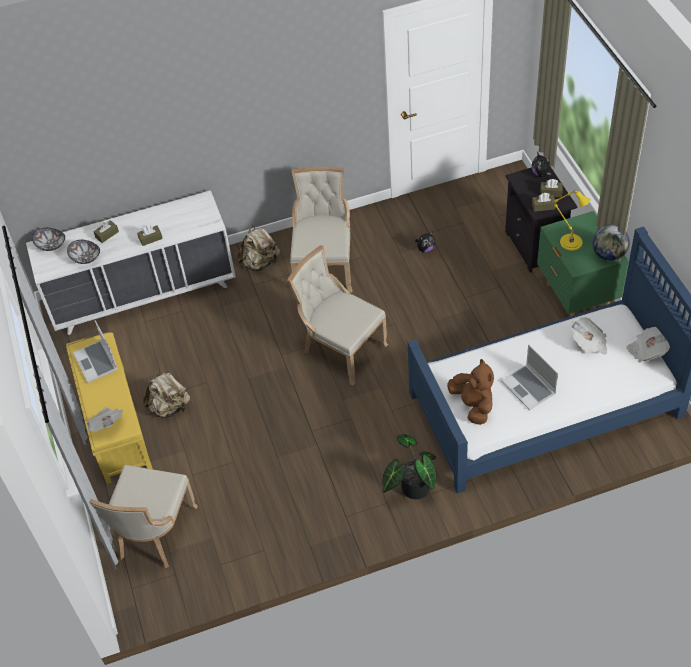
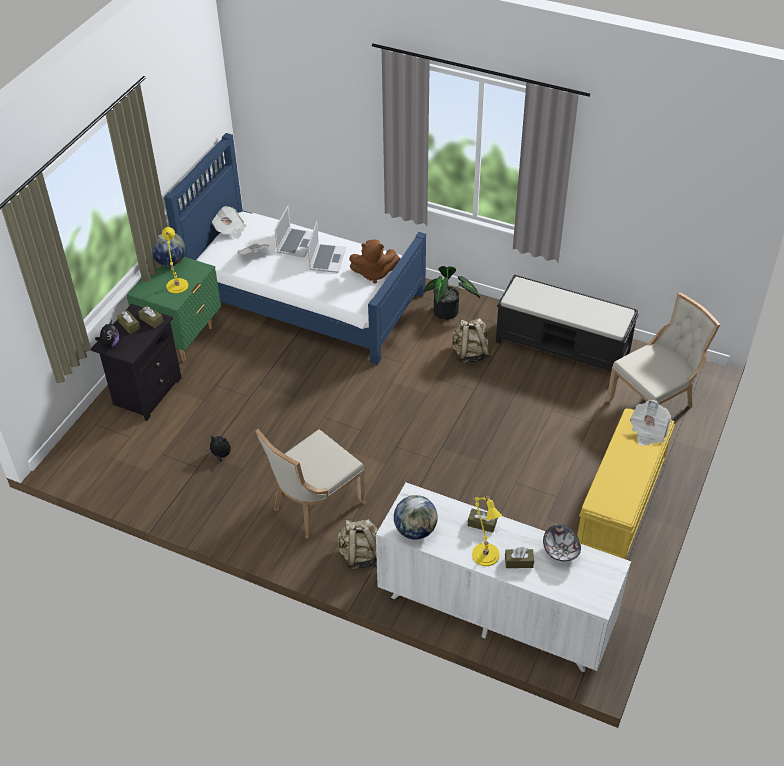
camera: 140 degrees left, 5 degrees down
bowl [32,228,65,251] -> none
laptop [73,320,118,383] -> laptop moved to [275,206,312,257]
beige backpack [143,370,190,418] -> beige backpack moved to [451,318,492,363]
beige chair [287,245,388,386] -> none
brown plush toy [447,359,494,425] -> brown plush toy turned 105 degrees counterclockwise [349,239,401,284]
none -> globe [394,495,438,540]
none -> yellow table lamp [472,496,502,566]
none -> black bench [496,274,639,380]

